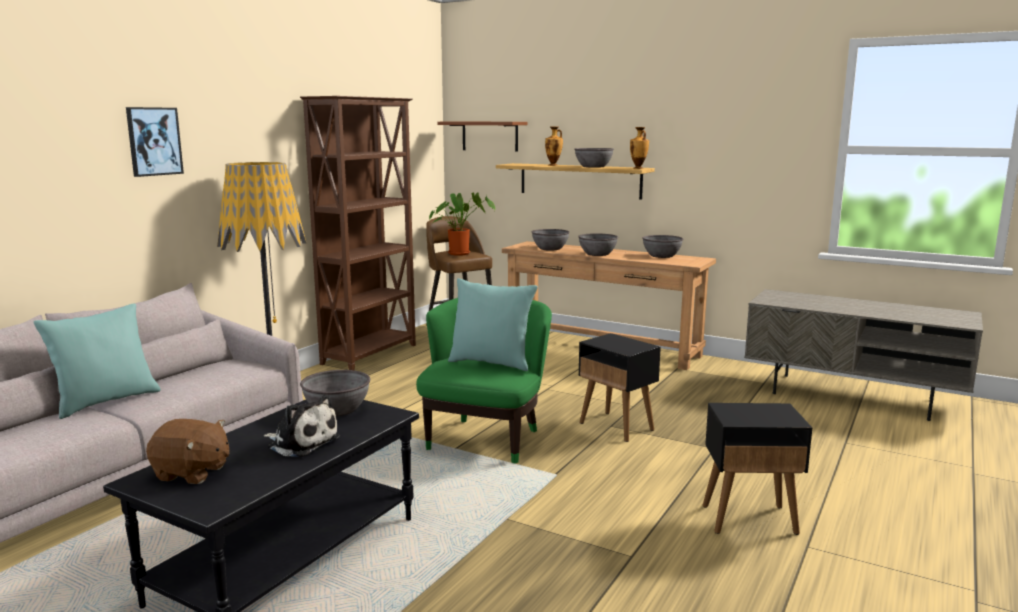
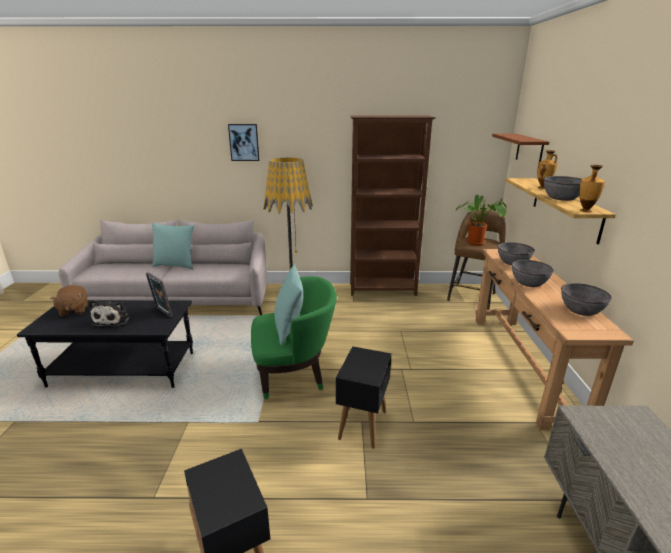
camera: 60 degrees right, 10 degrees up
grey bowl [300,370,370,416] -> picture frame [146,272,173,317]

